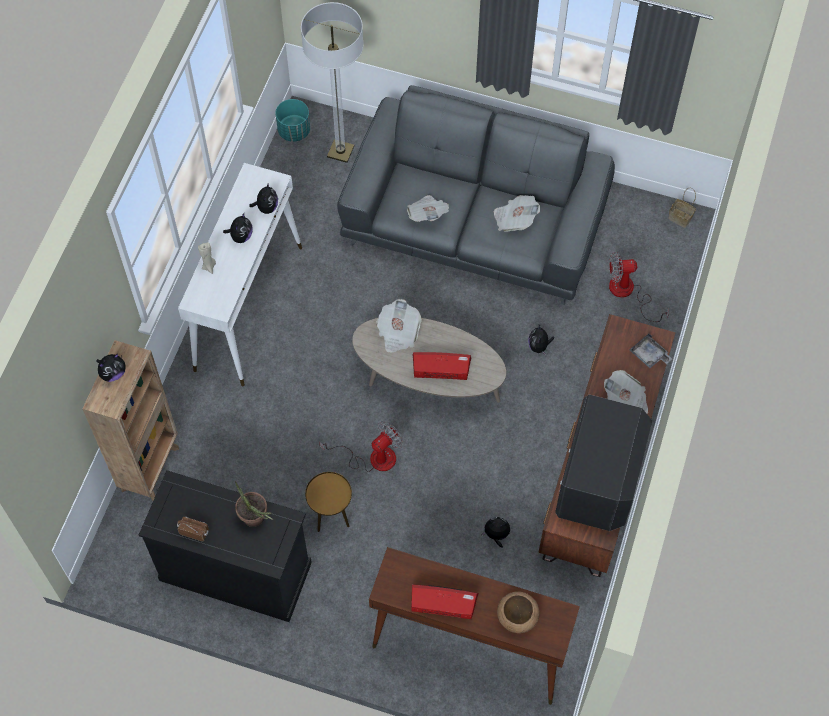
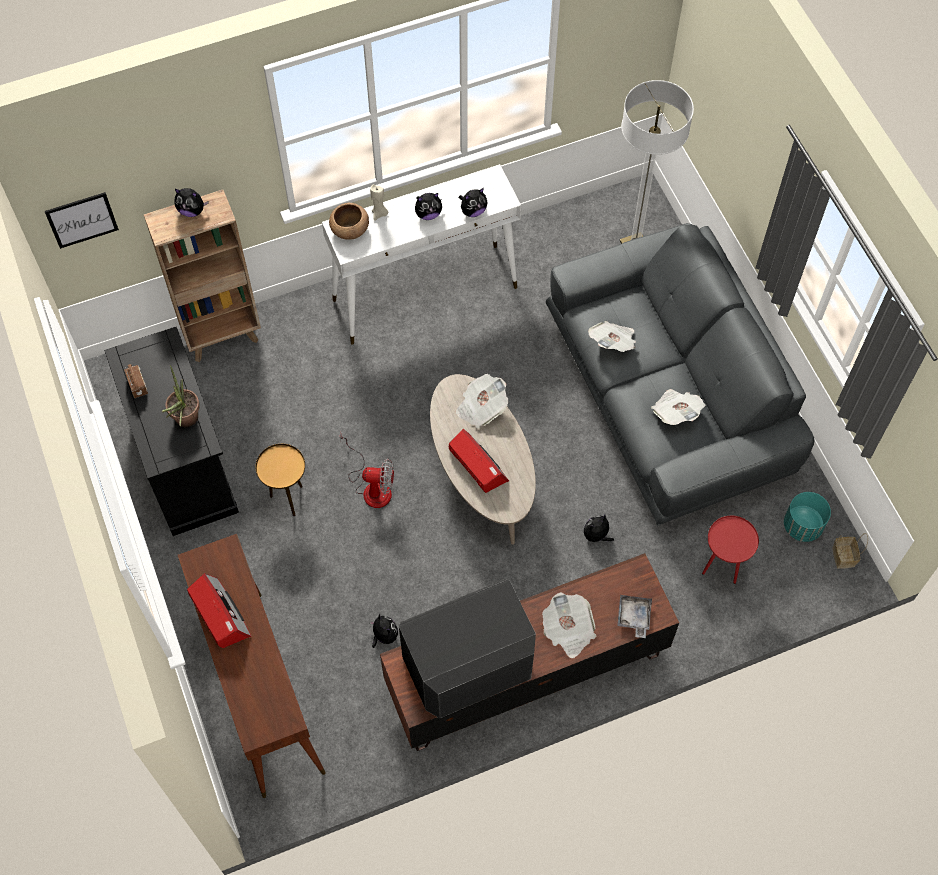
camera: 50 degrees right, 0 degrees up
turquoise planter [275,99,310,142] -> turquoise planter moved to [784,492,831,542]
brown bowl [497,591,540,633] -> brown bowl moved to [329,203,369,240]
fan [609,252,669,322] -> red side table [702,516,759,584]
none -> picture [45,192,119,249]

